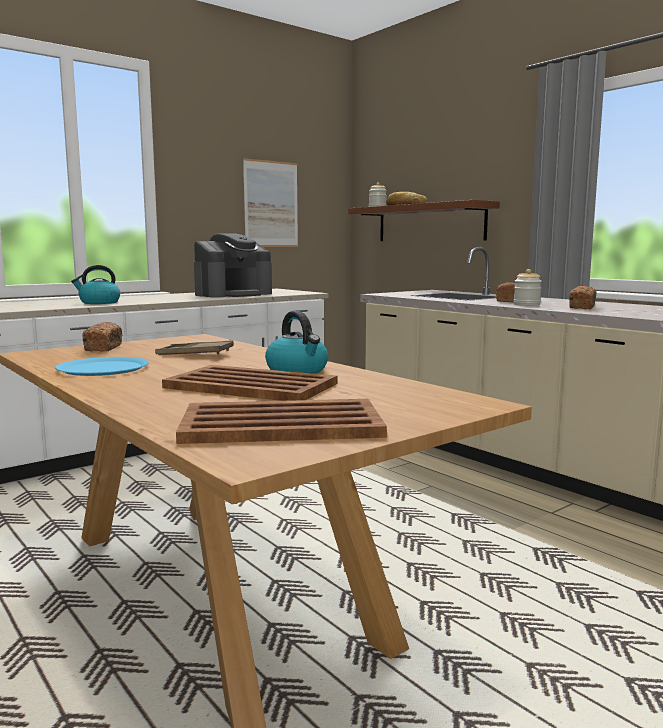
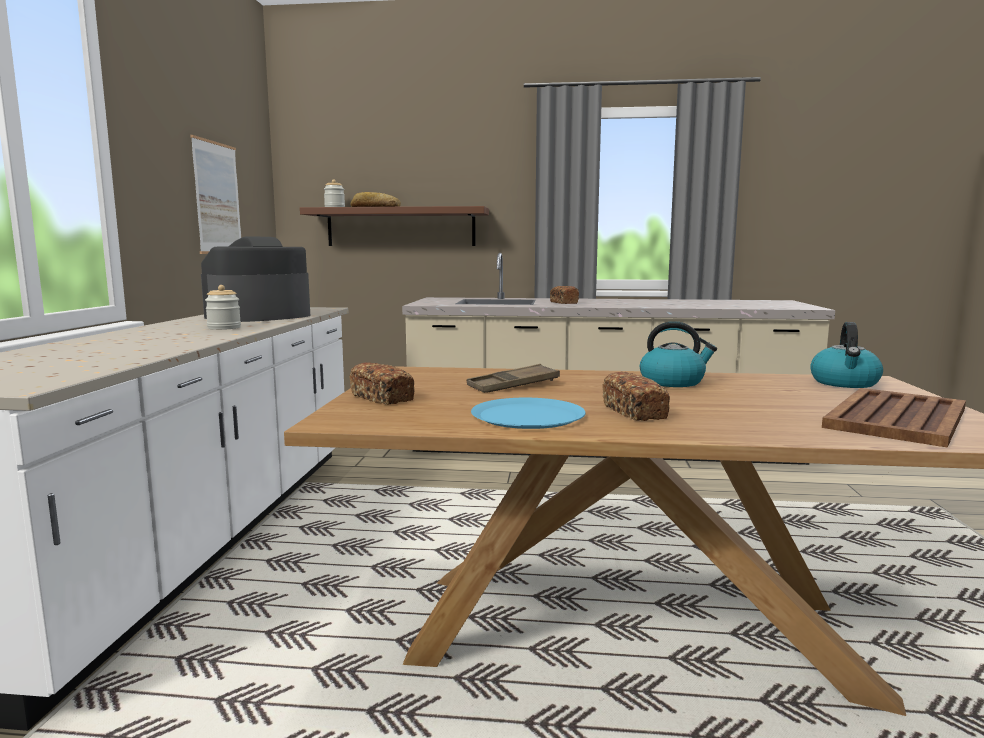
camera: 45 degrees left, 0 degrees up
kettle [71,265,120,304] -> kettle moved to [810,322,883,388]
brown tray [162,365,338,401] -> none
coffee machine [194,233,272,298] -> coffee machine turned 135 degrees counterclockwise [201,236,310,322]
jar [513,269,542,306] -> jar moved to [205,285,241,330]
bread [569,286,597,309] -> bread moved to [602,371,670,421]

